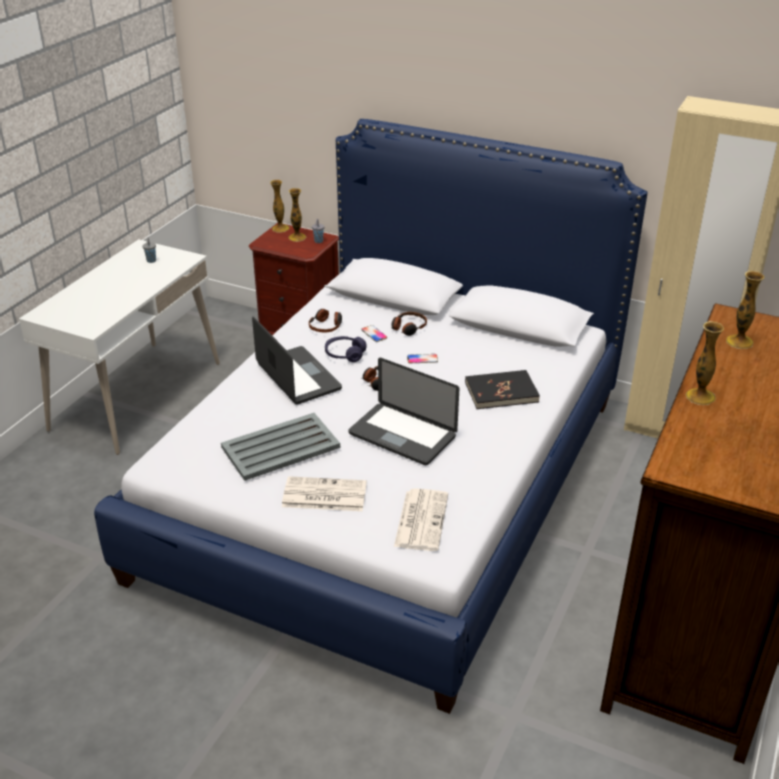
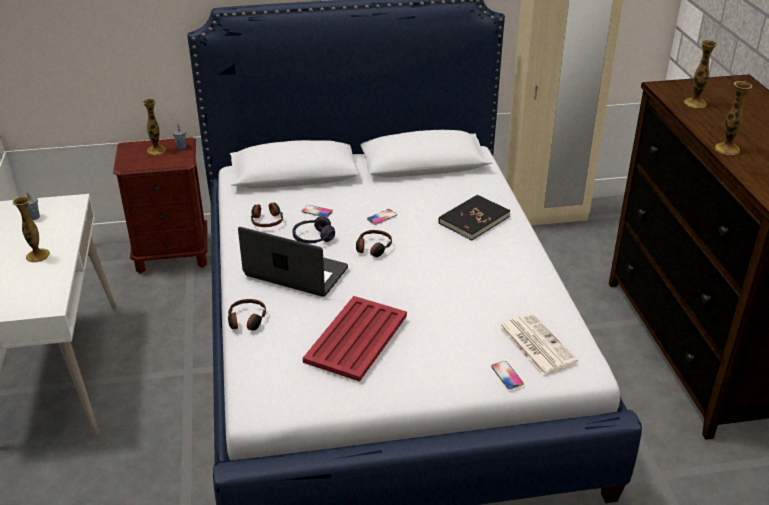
camera: 35 degrees left, 0 degrees up
grey tray [221,413,340,481] -> red tray [303,296,407,382]
vase [270,180,290,233] -> vase moved to [13,196,50,263]
newspaper [282,476,367,511] -> none
laptop [348,358,459,465] -> none
headphones [391,312,427,336] -> headphones moved to [228,299,266,330]
none -> phone [491,361,524,389]

